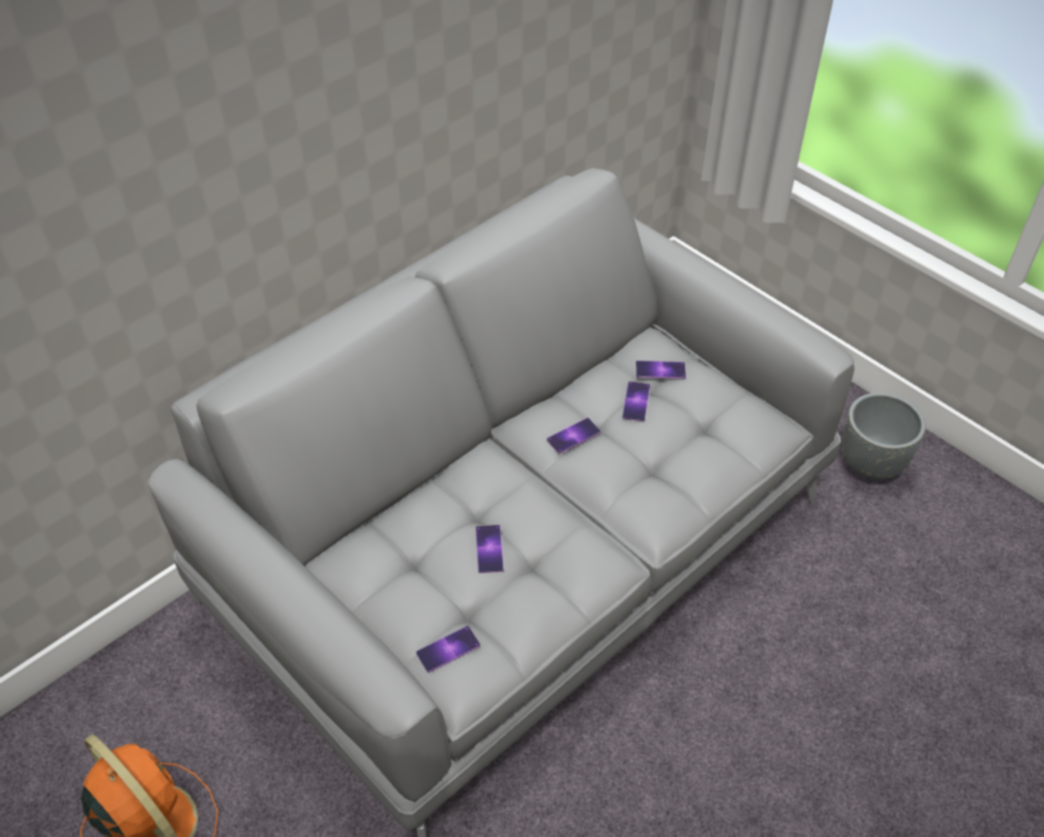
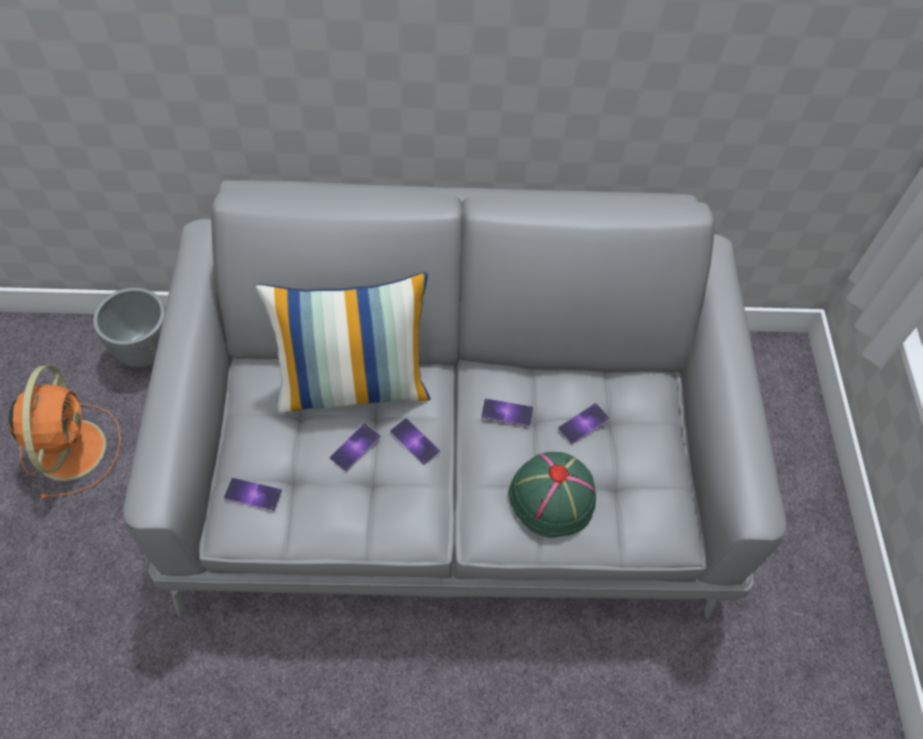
camera: 40 degrees right, 10 degrees up
phone [636,360,686,379] -> phone moved to [390,418,440,465]
grey planter [842,392,926,479] -> grey planter moved to [93,288,166,367]
none -> pillow [256,272,431,413]
none -> green hat [508,452,596,538]

